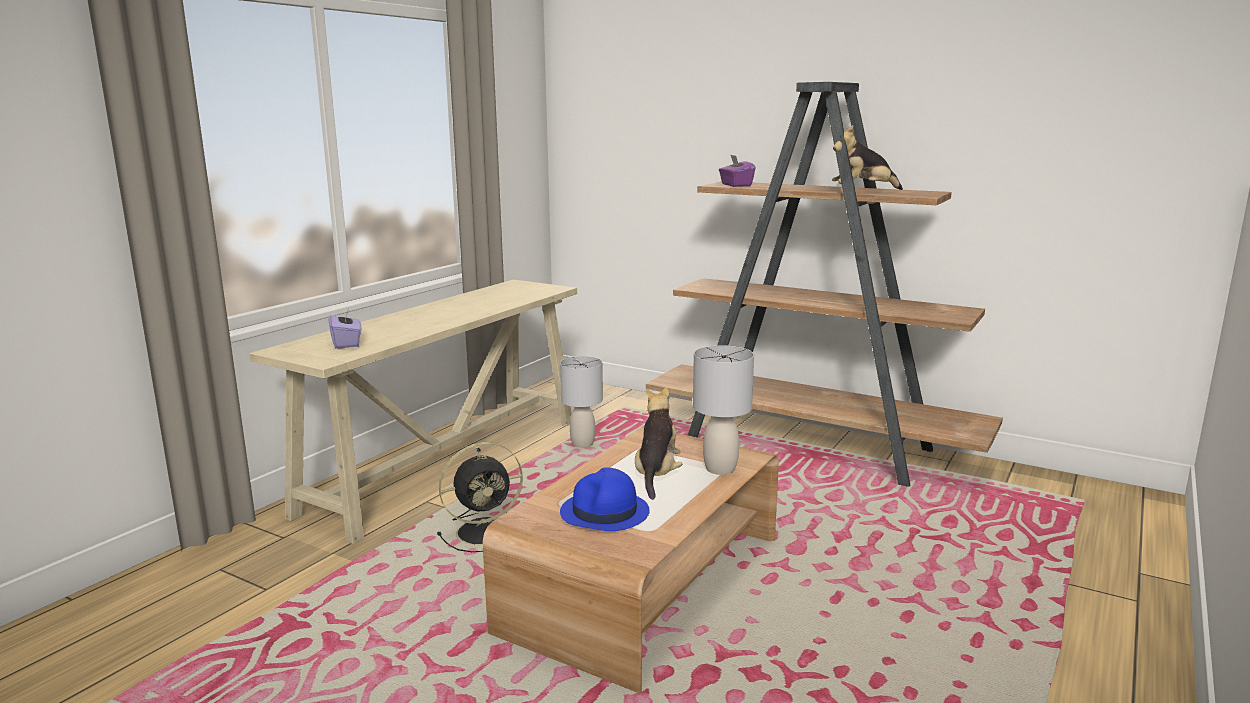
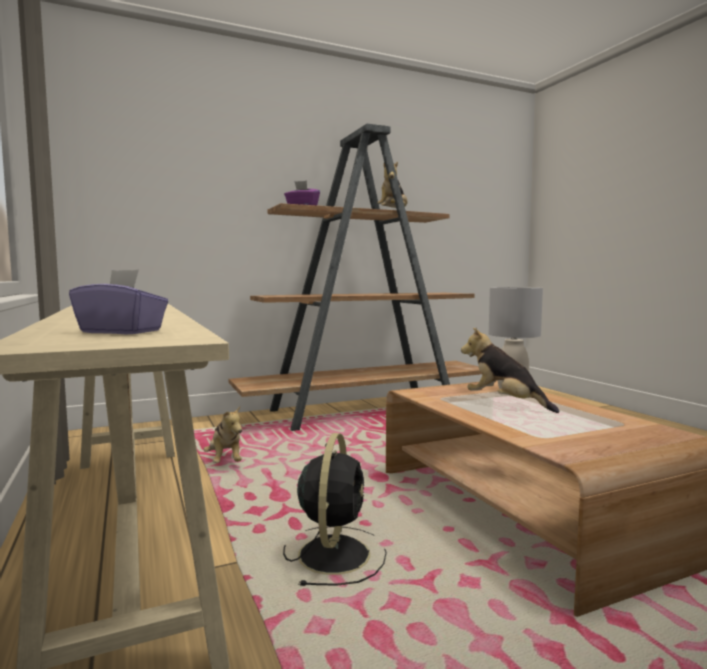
camera: 55 degrees left, 10 degrees down
grey table lamp [560,356,603,448] -> plush toy [204,406,242,463]
blue hat [560,467,650,531] -> none

